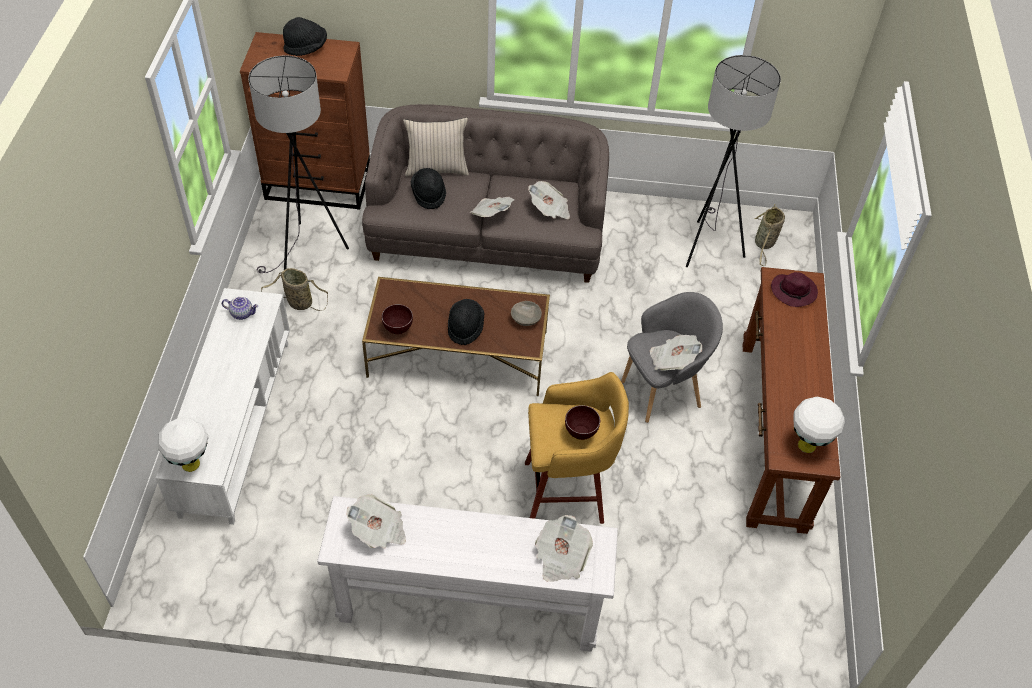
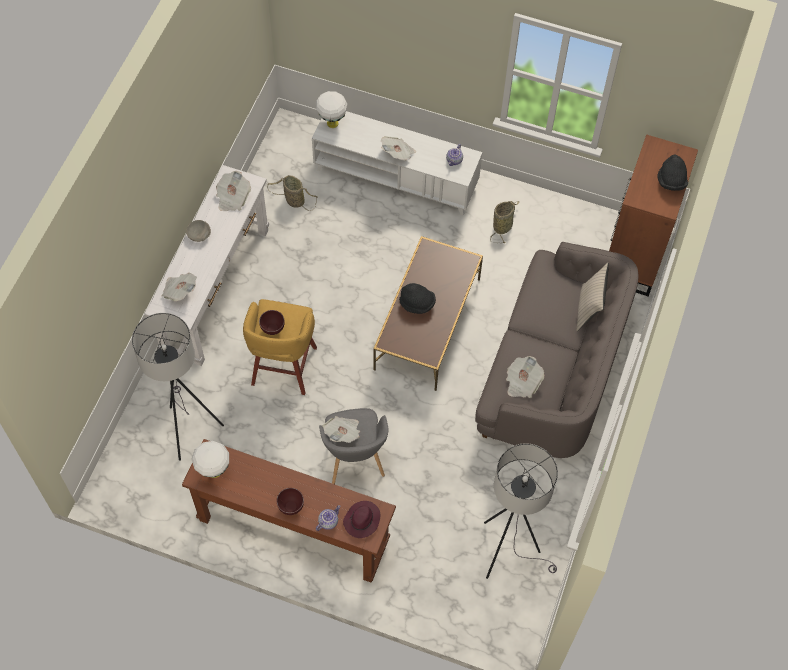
camera: 105 degrees right, 10 degrees up
grey floor lamp [248,55,349,273] -> grey floor lamp moved to [132,313,224,461]
brown bowl [382,304,413,334] -> brown bowl moved to [277,488,304,515]
black hat [411,168,446,209] -> none
newspaper [470,197,515,217] -> newspaper moved to [381,136,416,161]
grey bowl [511,301,542,326] -> grey bowl moved to [186,220,211,242]
basket [754,204,785,266] -> basket moved to [267,175,318,211]
none -> teapot [316,505,341,531]

